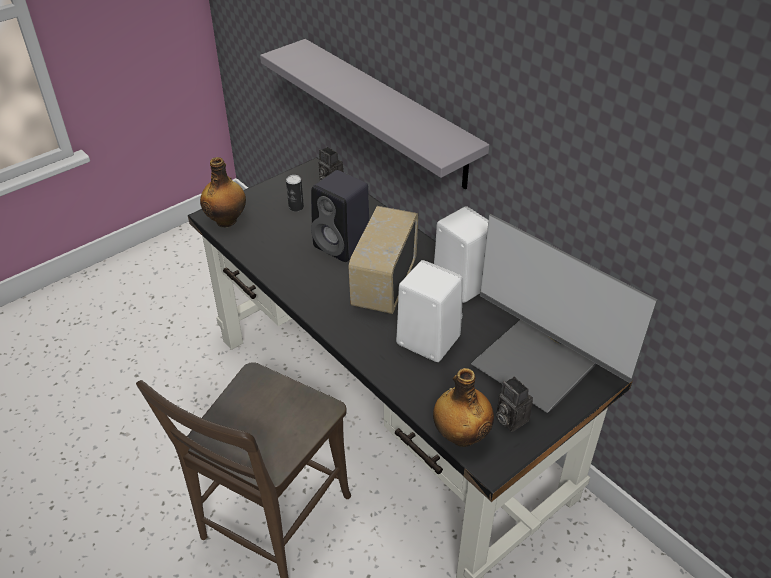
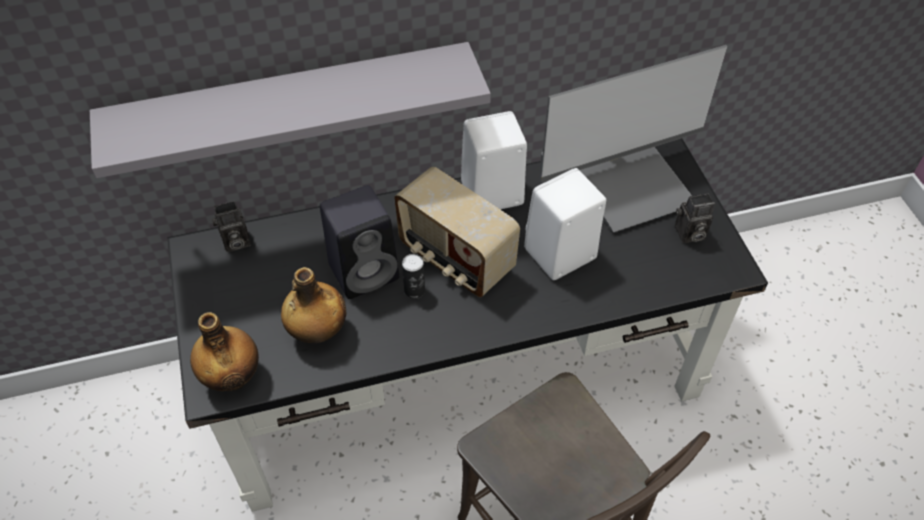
camera: 65 degrees left, 10 degrees up
can [286,175,304,212] -> can moved to [402,254,425,299]
bottle [433,368,494,447] -> bottle moved to [281,267,346,343]

